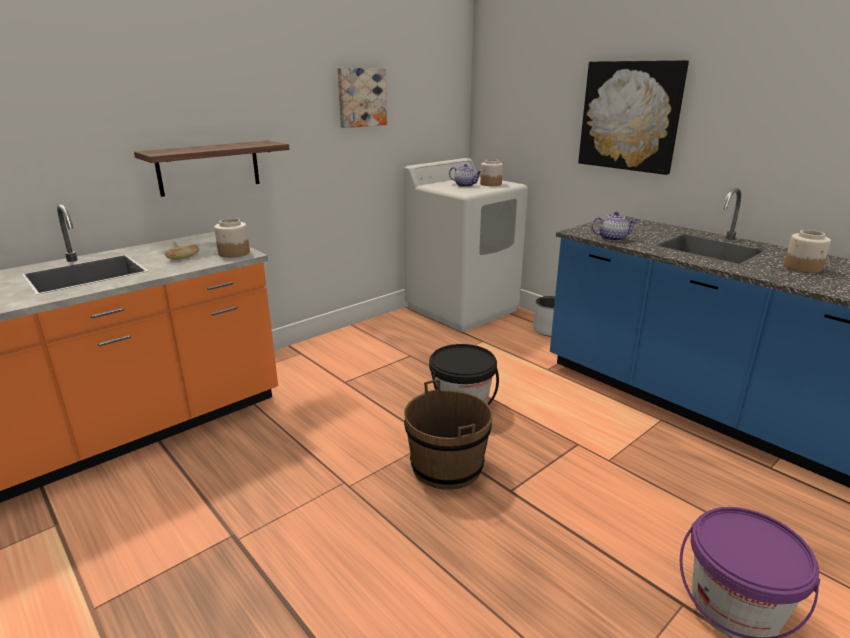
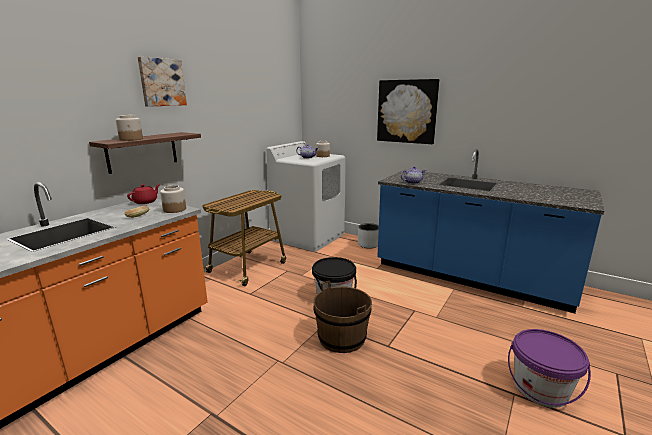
camera: 15 degrees left, 5 degrees down
picture [338,68,387,128] -> picture moved to [138,57,187,107]
jar [784,230,831,273] -> jar moved to [116,115,143,141]
none -> red teapot [127,184,160,204]
none -> cart [202,190,286,286]

